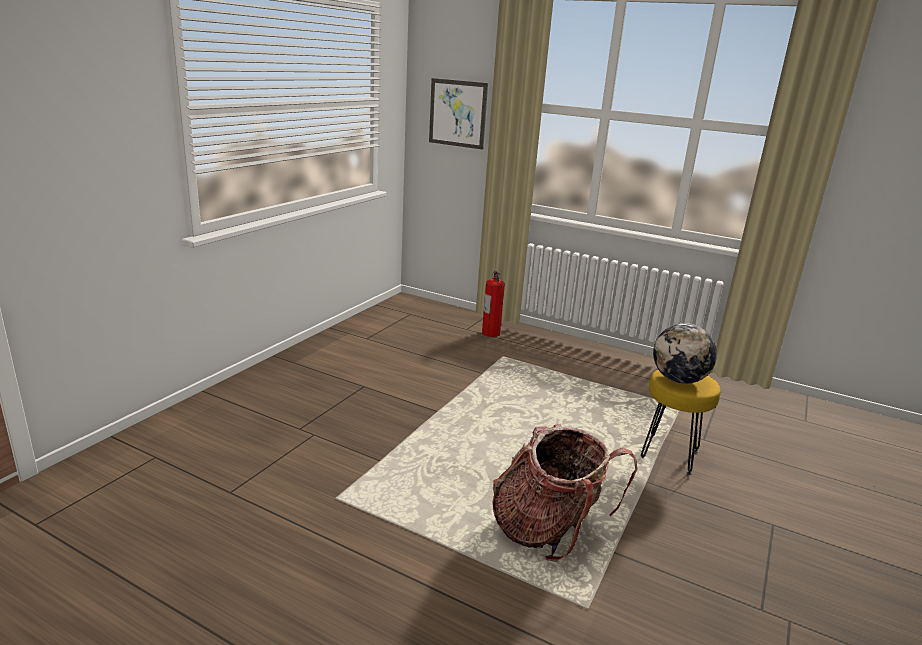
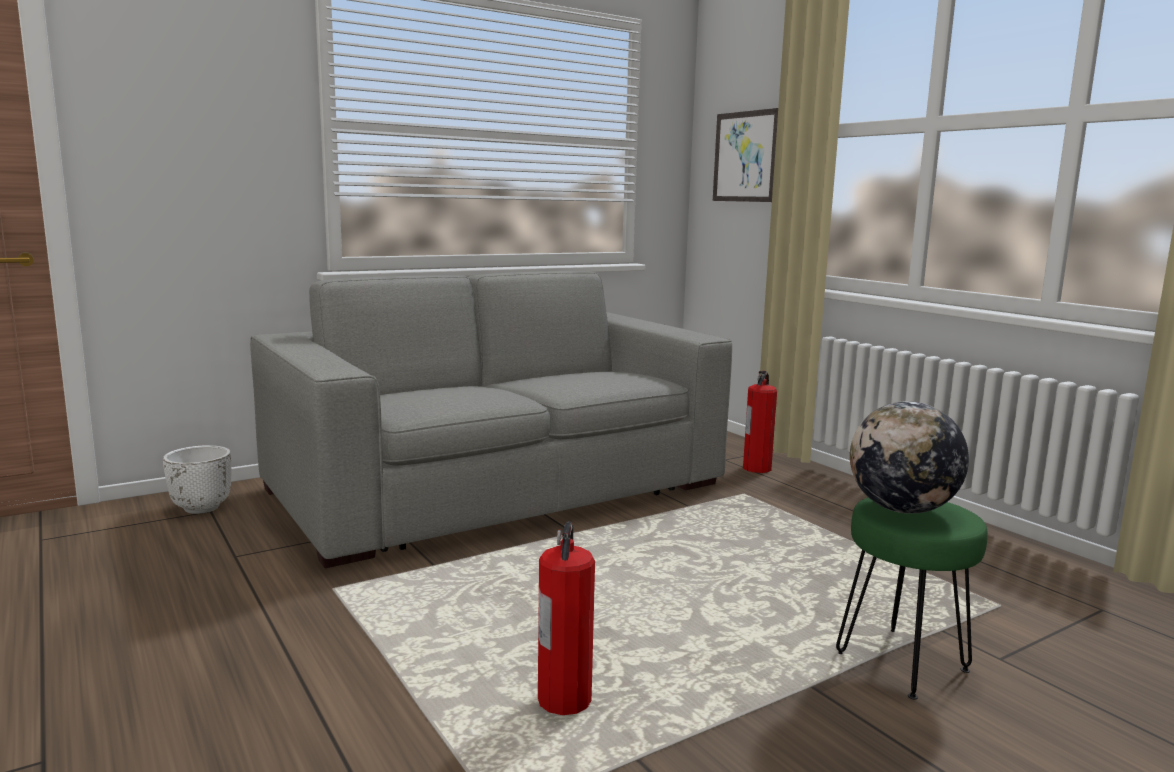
camera: 30 degrees right, 10 degrees down
backpack [493,424,637,562] -> fire extinguisher [538,521,595,715]
yellow stool [641,369,721,475] -> green stool [836,497,988,700]
none -> white planter [163,445,232,514]
none -> grey sofa [250,271,732,568]

